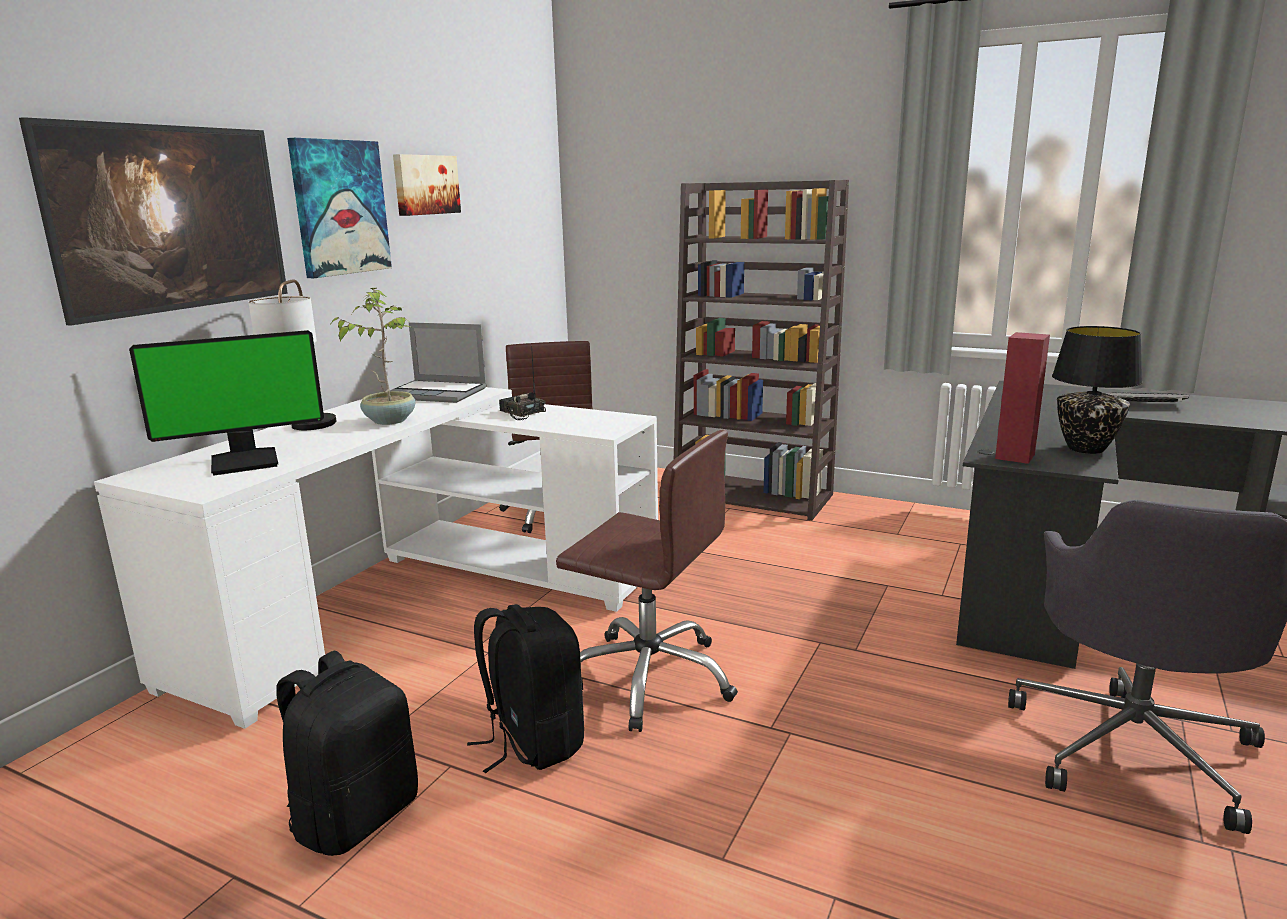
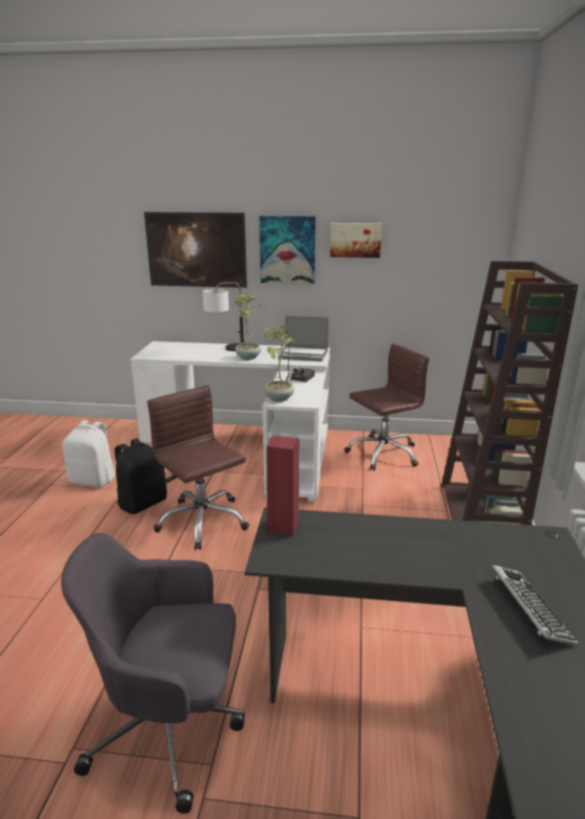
camera: 70 degrees right, 5 degrees up
monitor [129,330,324,476] -> none
black backpack [277,650,418,856] -> white backpack [62,420,115,487]
laptop [390,322,487,403] -> laptop turned 75 degrees counterclockwise [278,315,329,361]
brown office chair [556,430,738,732] -> brown office chair turned 135 degrees clockwise [147,385,249,550]
black table lamp [1052,326,1143,454] -> none
none -> potted plant [262,325,294,402]

